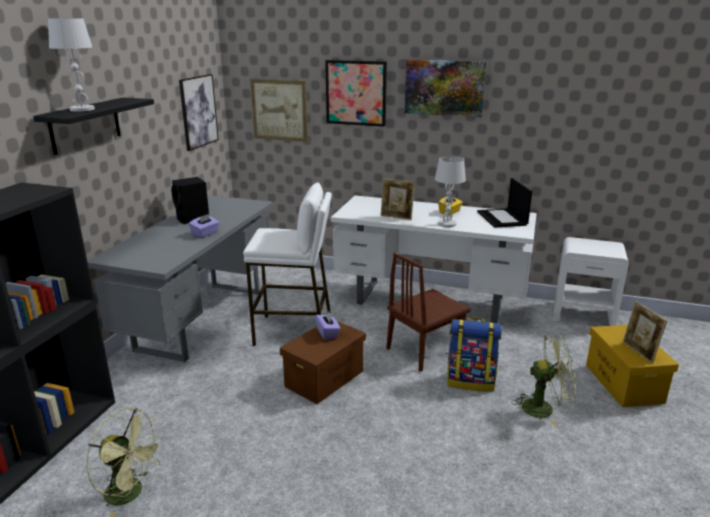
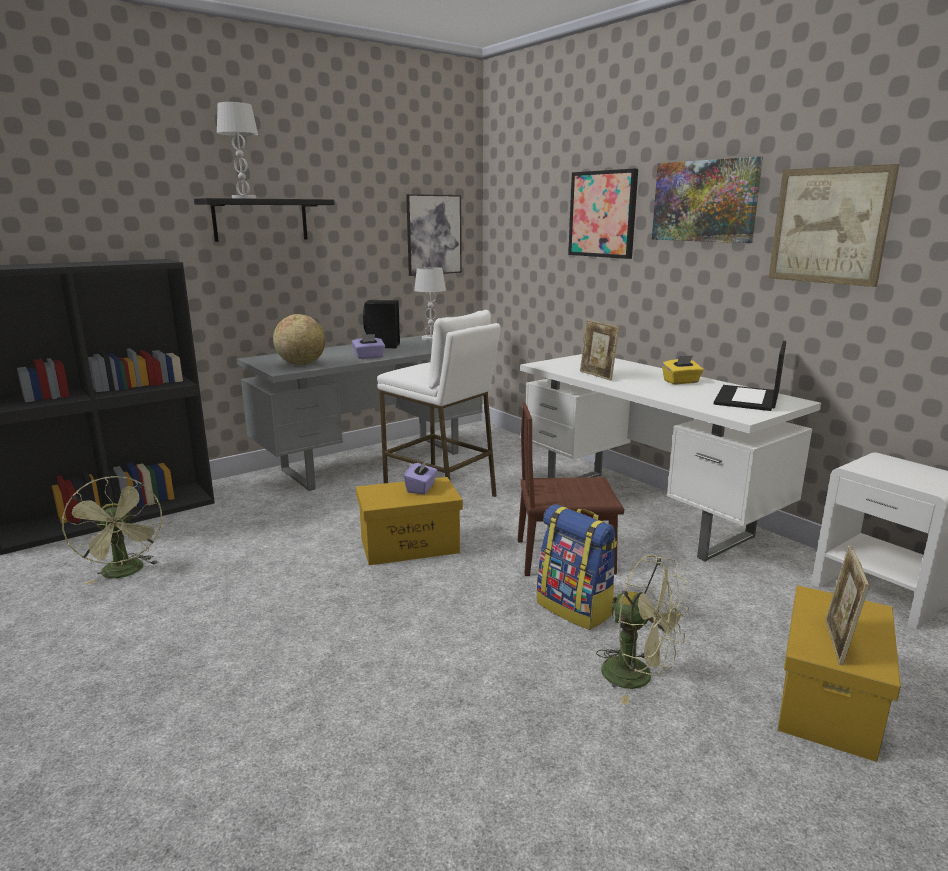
camera: 35 degrees right, 5 degrees down
picture [250,79,308,142] -> picture moved to [769,164,900,287]
brown storage box [280,321,366,404] -> yellow storage box [356,477,463,565]
white table lamp [435,156,466,227] -> white table lamp moved to [414,267,446,341]
none -> globe [273,314,325,365]

